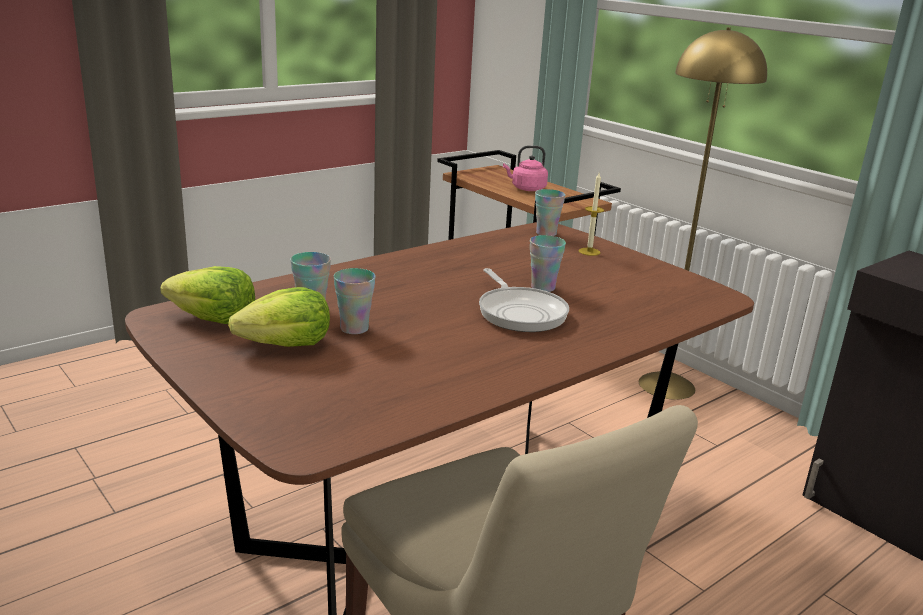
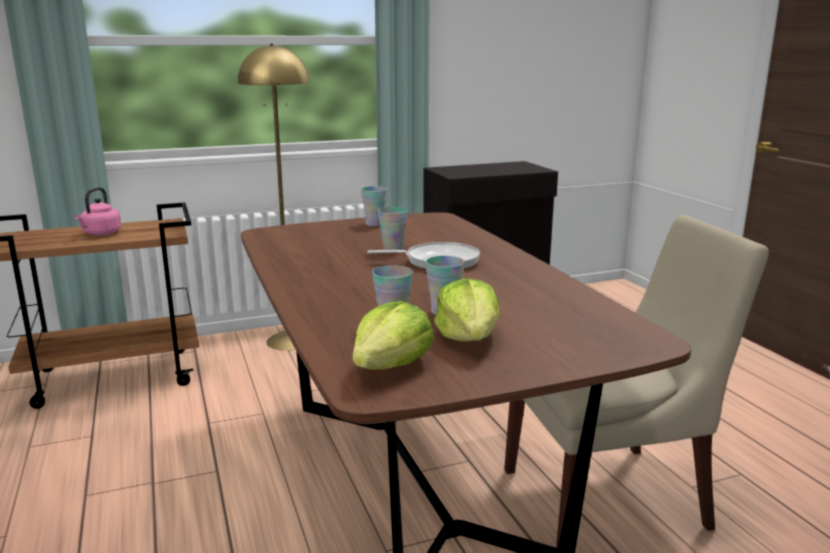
camera: 70 degrees left, 5 degrees down
cup [535,189,565,236] -> cup moved to [361,186,387,226]
candle [579,173,604,256] -> none

